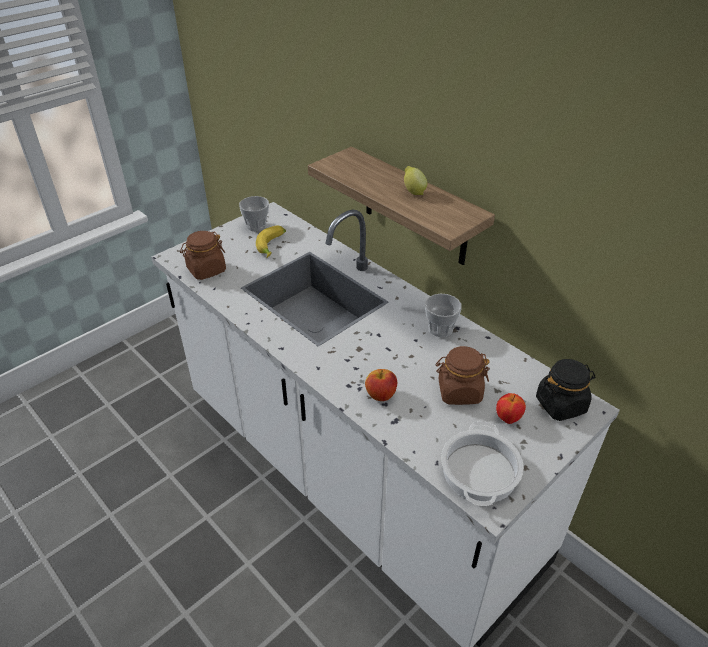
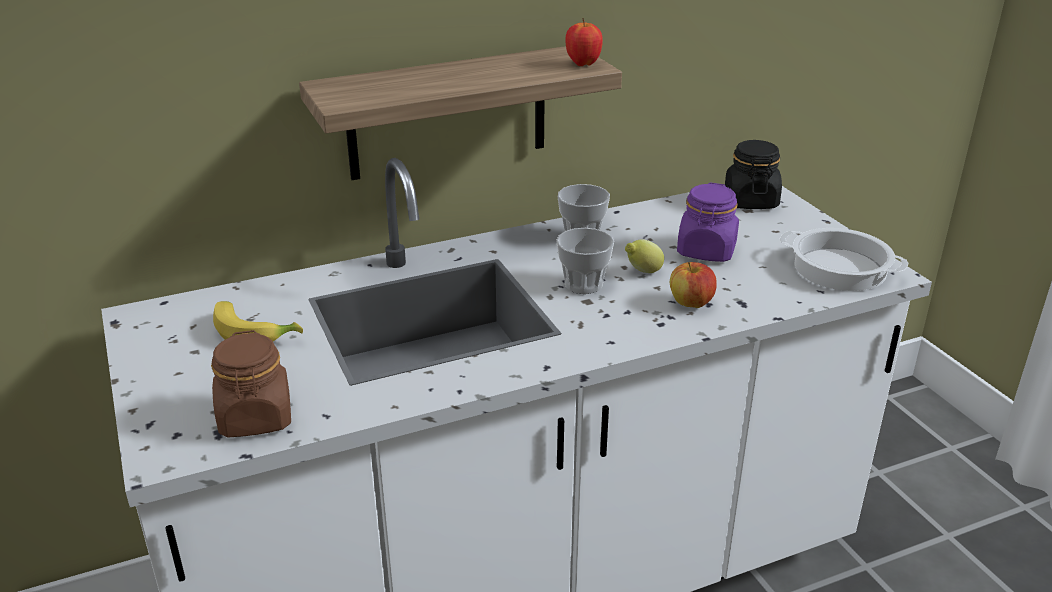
camera: 70 degrees left, 10 degrees down
cup [239,196,269,231] -> cup moved to [556,228,614,294]
lemon [404,166,427,195] -> lemon moved to [625,239,664,273]
brown jar [435,346,490,405] -> purple jar [677,182,739,262]
apple [496,393,526,424] -> apple moved to [565,18,603,66]

